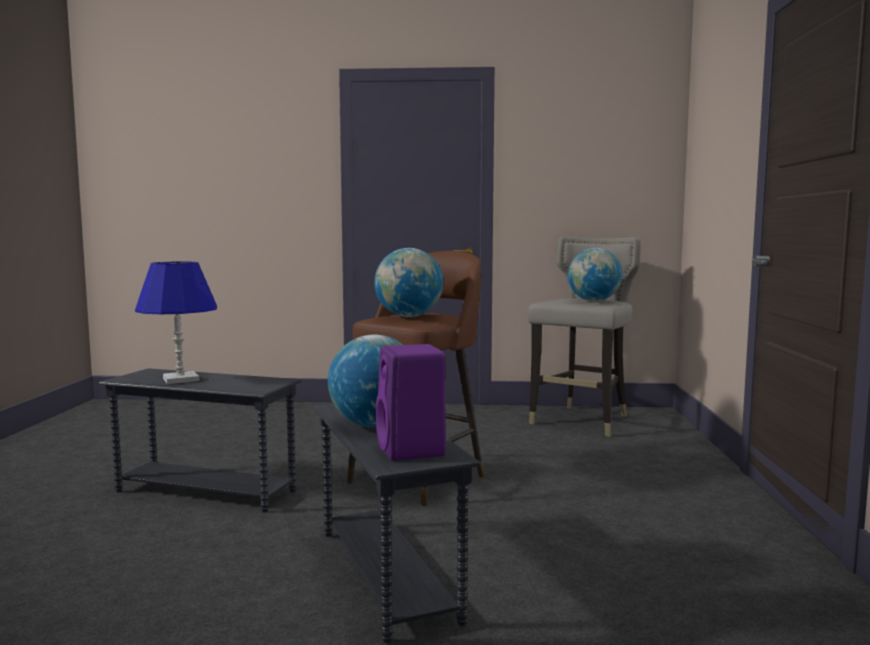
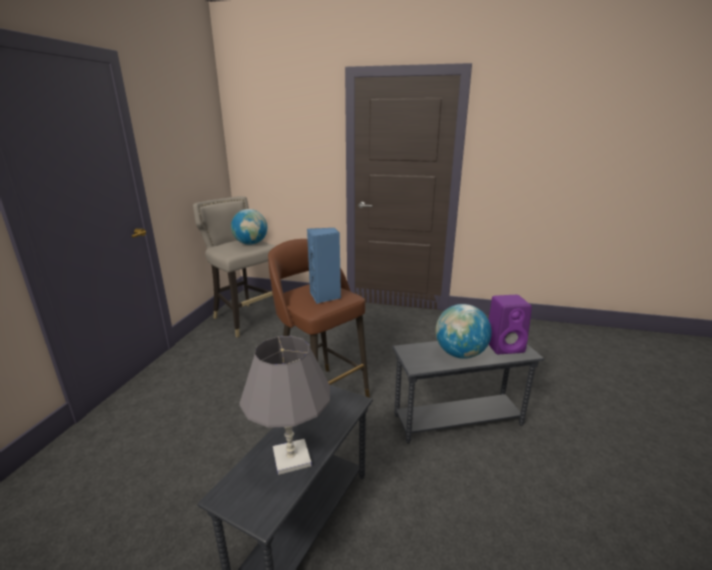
camera: 80 degrees left, 15 degrees up
blue table lamp [135,262,217,384] -> grey table lamp [239,336,330,475]
globe [374,248,444,317] -> blue speaker [307,228,341,304]

